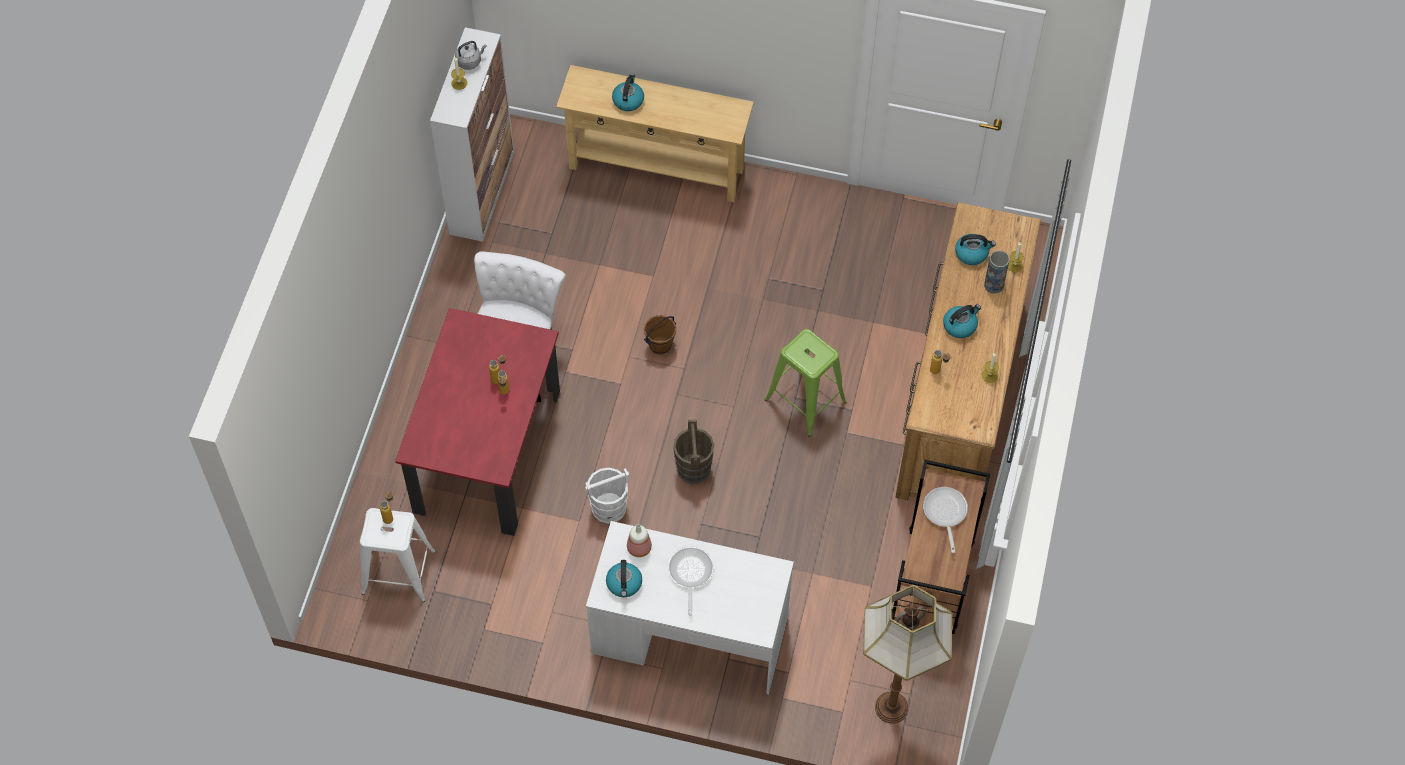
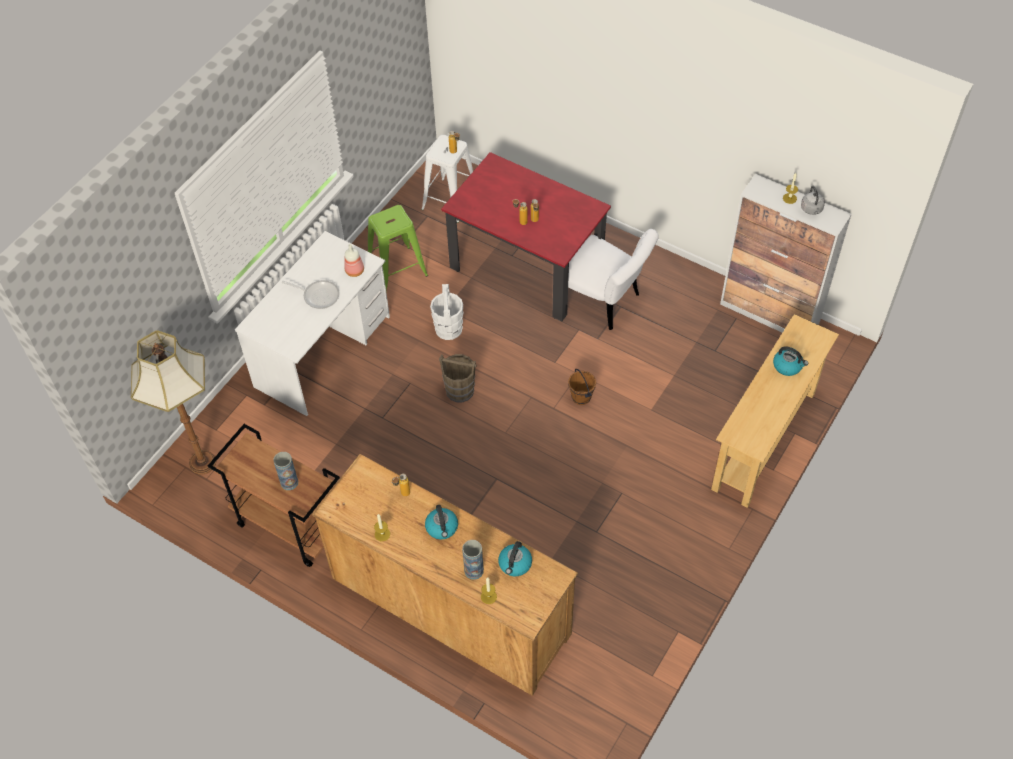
camera: 110 degrees right, 5 degrees down
kettle [606,560,642,597] -> none
green stool [765,329,847,437] -> green stool moved to [368,205,428,290]
frying pan [923,487,968,553] -> vase [273,452,298,490]

